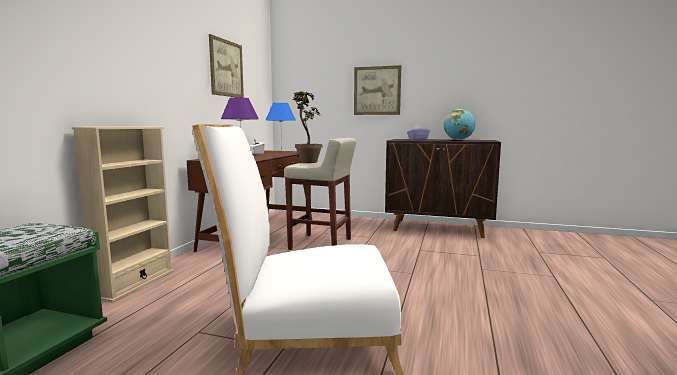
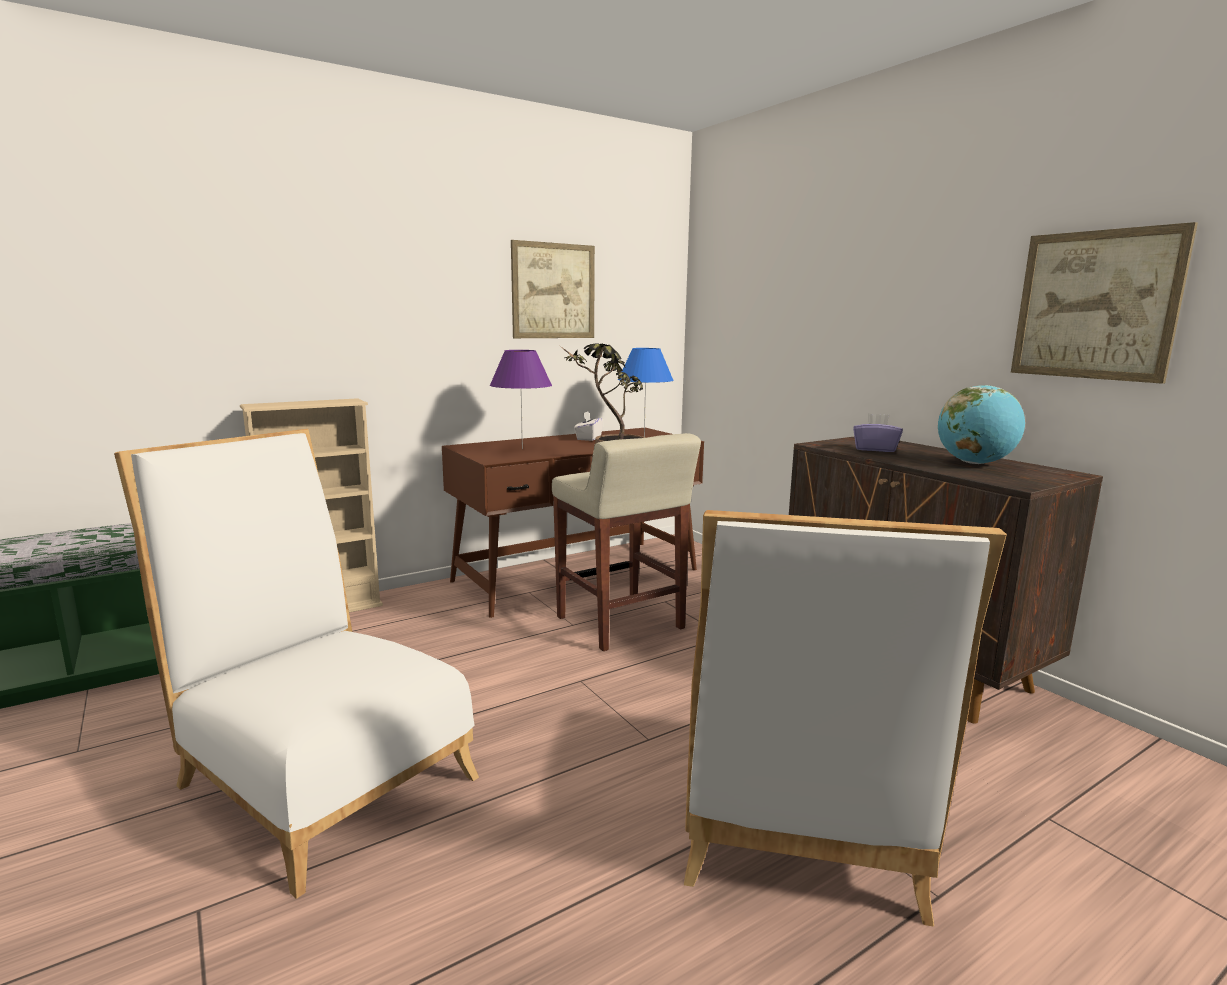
camera: 40 degrees right, 5 degrees up
picture [354,65,401,115] -> picture moved to [1011,222,1198,384]
none -> white chair [684,510,1007,927]

